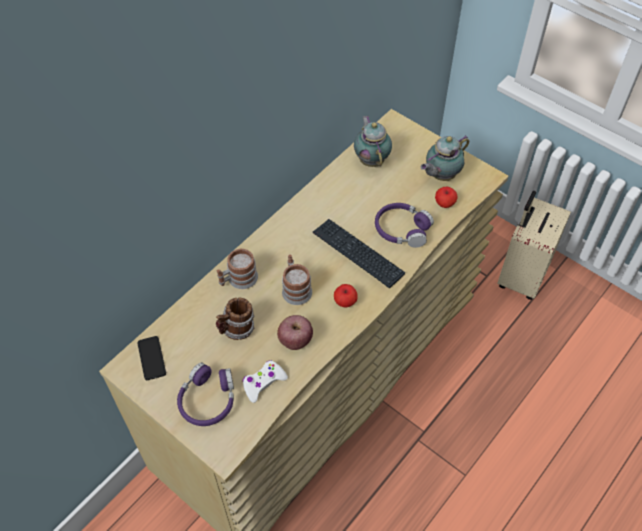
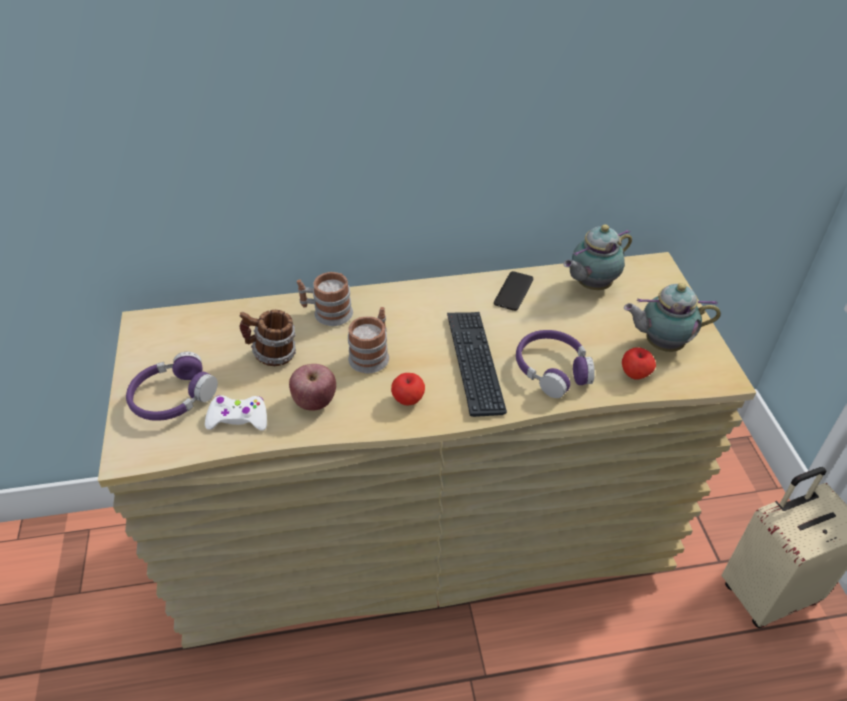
camera: 40 degrees right, 10 degrees down
phone [138,336,166,380] -> phone moved to [494,271,533,311]
teapot [354,116,392,167] -> teapot turned 150 degrees counterclockwise [563,224,632,290]

